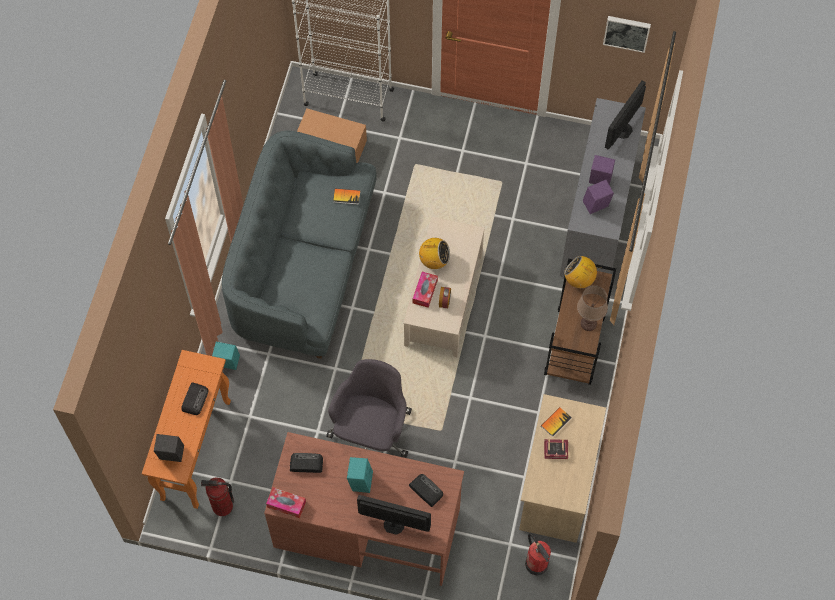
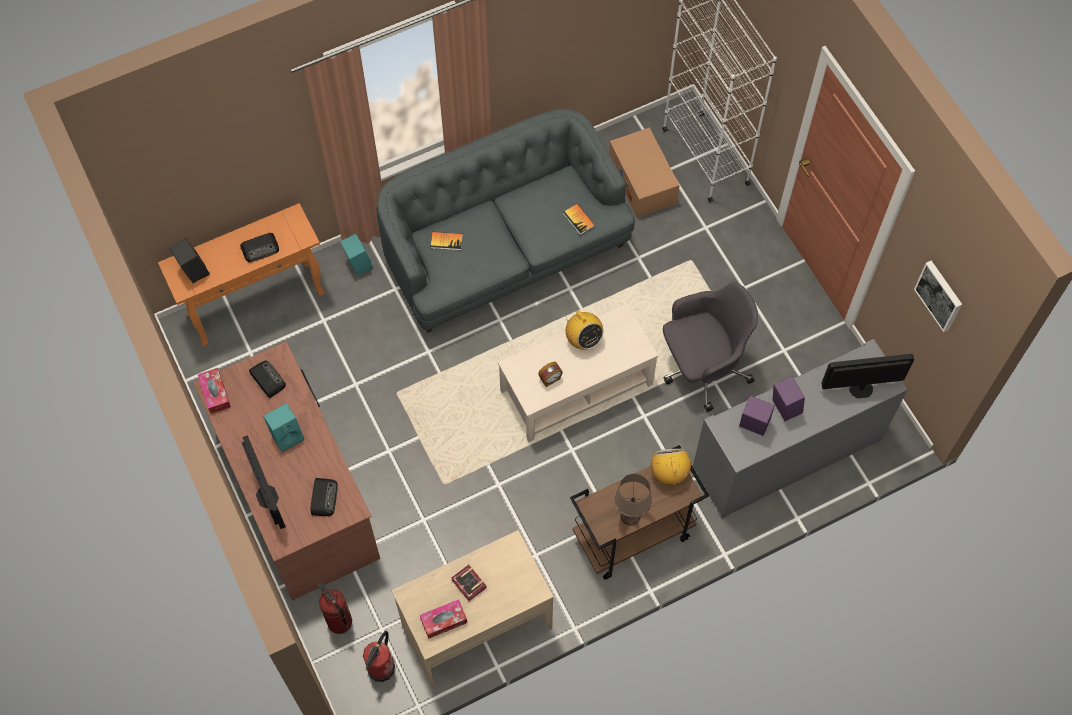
camera: 50 degrees right, 0 degrees up
fire extinguisher [201,477,235,516] -> fire extinguisher moved to [318,583,352,634]
grey office chair [326,359,412,458] -> grey office chair moved to [663,282,758,412]
tissue box [413,272,438,308] -> tissue box moved to [420,599,467,639]
book [541,407,572,437] -> book moved to [431,232,463,250]

